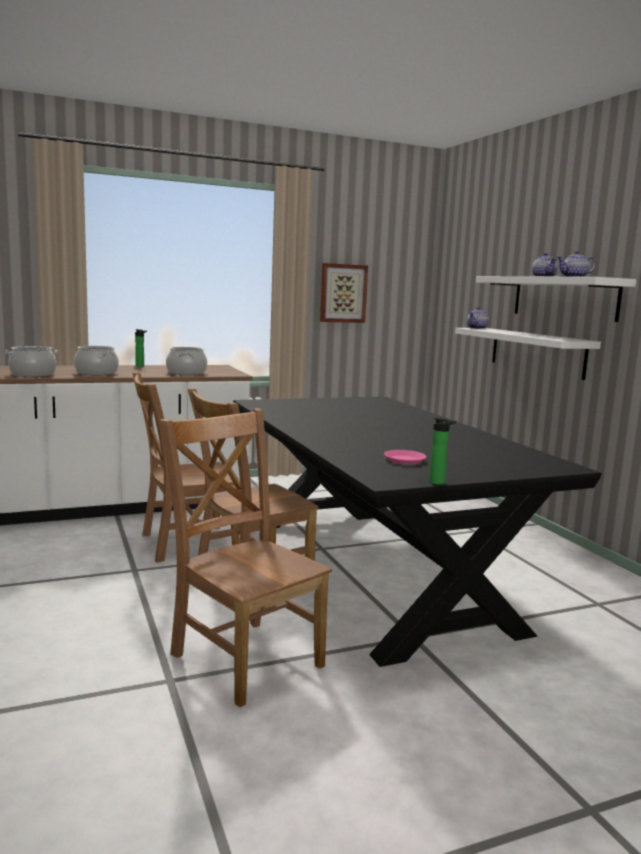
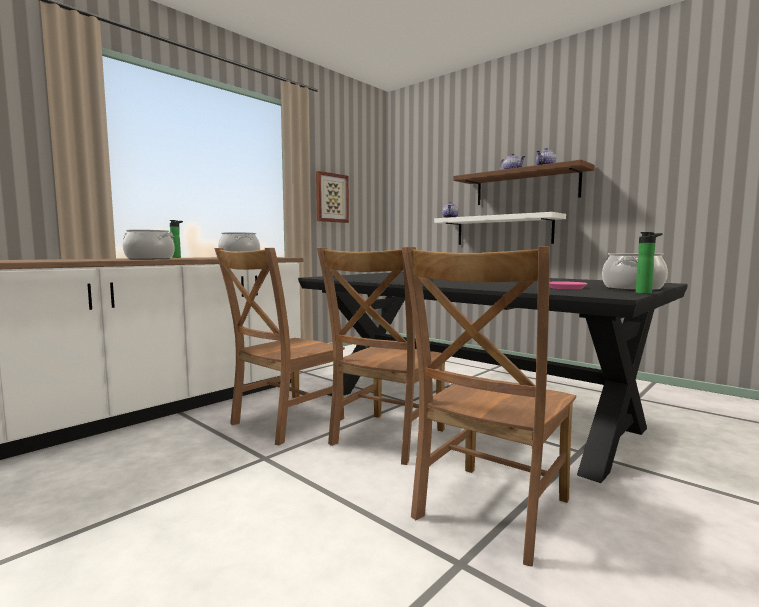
camera: 25 degrees left, 5 degrees down
cooking pot [5,346,59,377] -> cooking pot moved to [602,253,668,290]
brown chair [159,408,332,707] -> brown chair turned 75 degrees counterclockwise [402,246,576,567]
white shelf [476,276,636,322] -> brown shelf [453,159,595,205]

